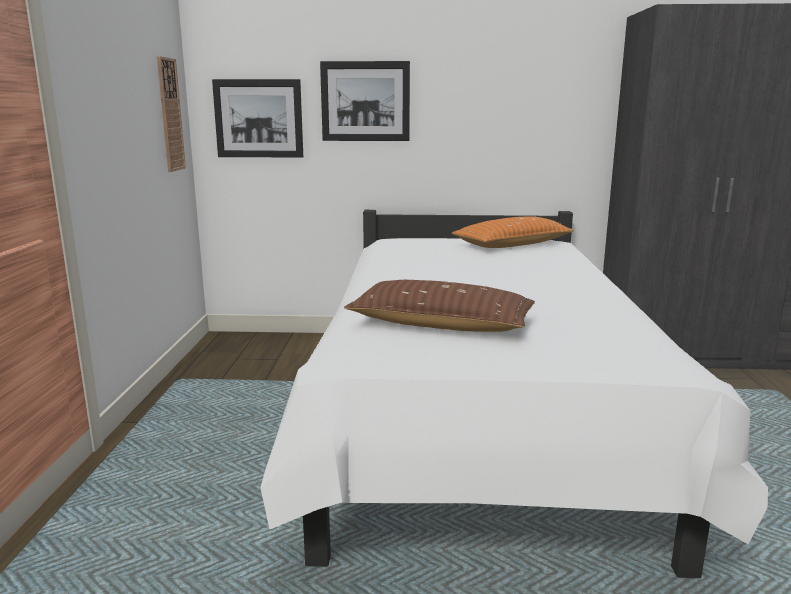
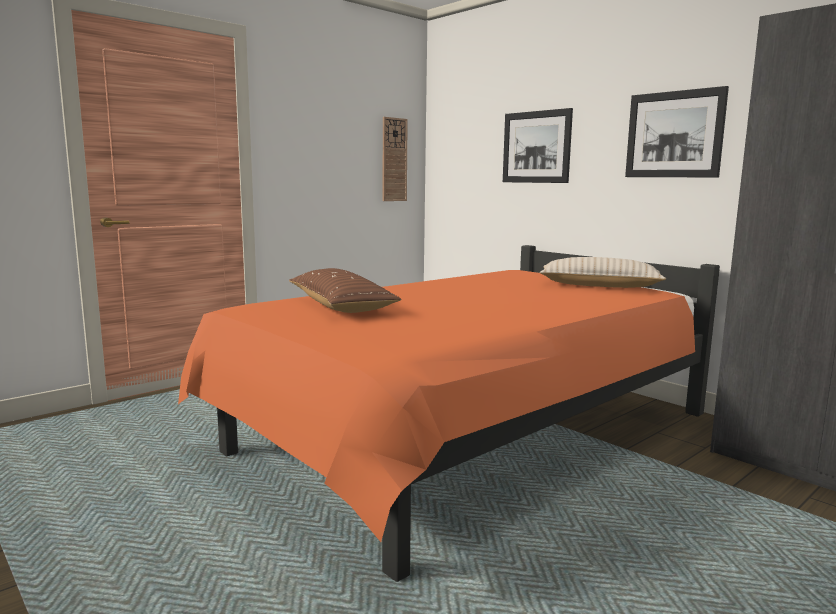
camera: 45 degrees right, 5 degrees down
picture [212,79,303,157] -> picture moved to [625,86,729,178]
white bed [261,210,768,578] -> orange bed [178,245,720,582]
orange pillow [452,216,574,248] -> beige pillow [540,257,666,288]

